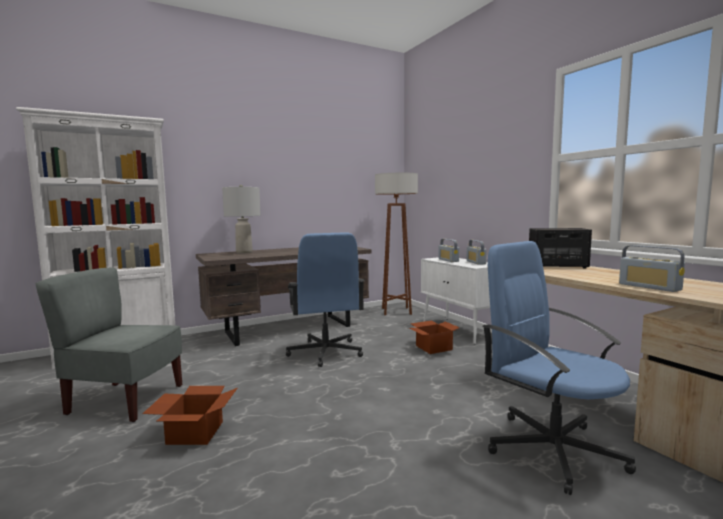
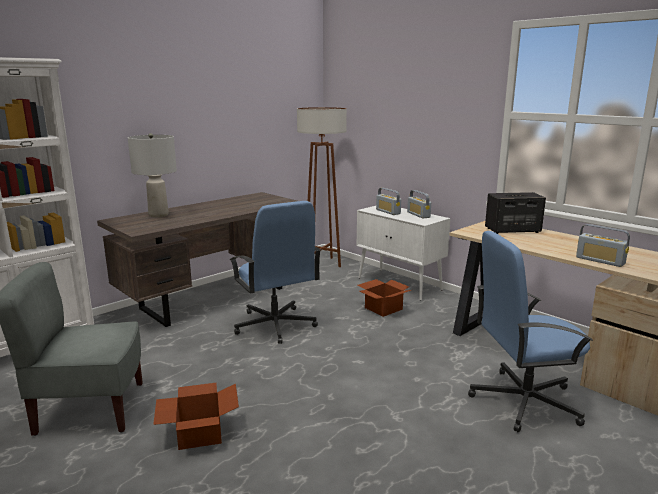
camera: 15 degrees left, 10 degrees up
blue office chair [482,241,636,495] -> blue office chair turned 45 degrees counterclockwise [468,231,593,432]

